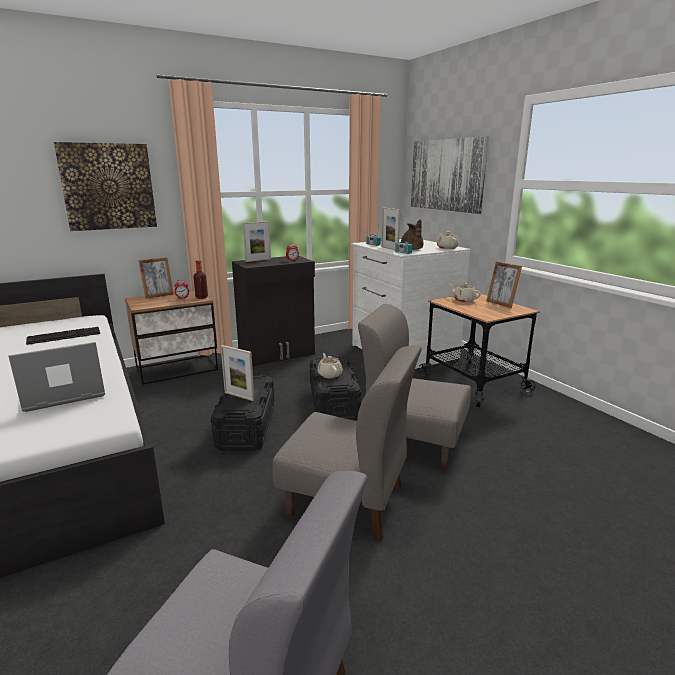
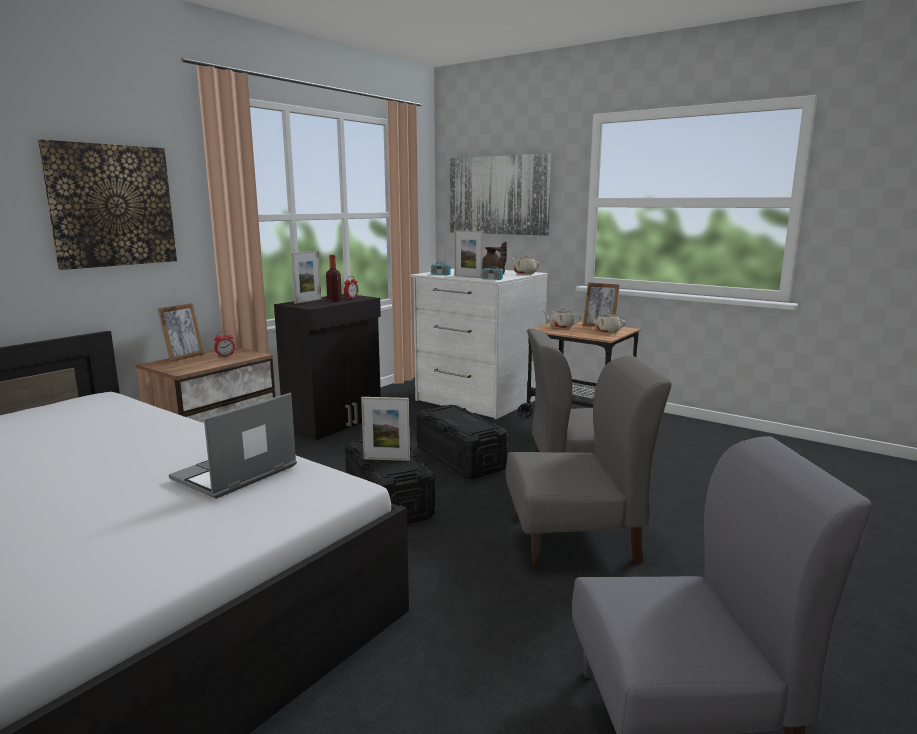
camera: 25 degrees left, 5 degrees down
keyboard [26,327,100,345] -> none
bottle [193,260,208,299] -> bottle moved to [326,255,342,302]
beige teapot [317,353,343,378] -> beige teapot moved to [590,312,626,333]

